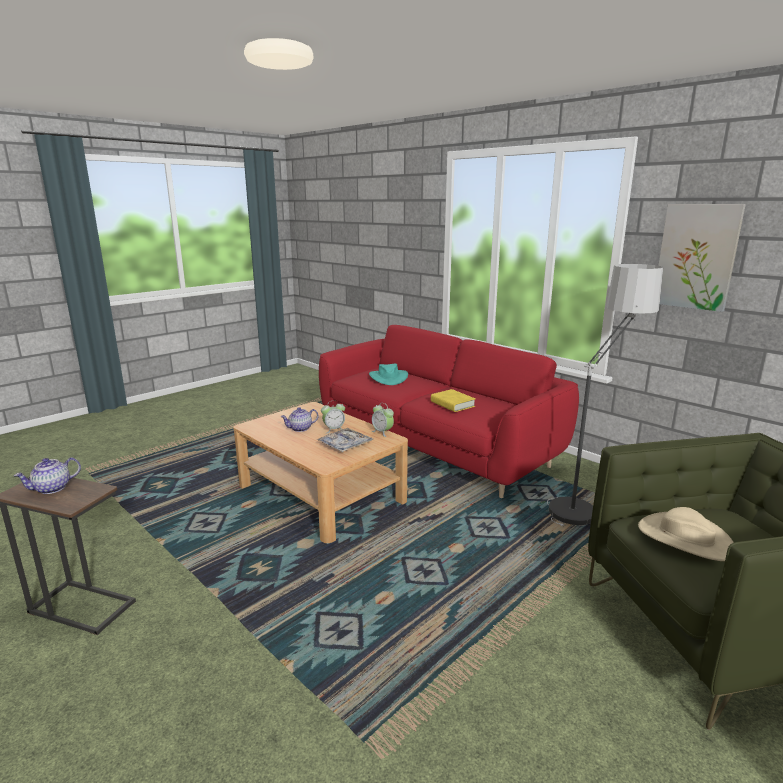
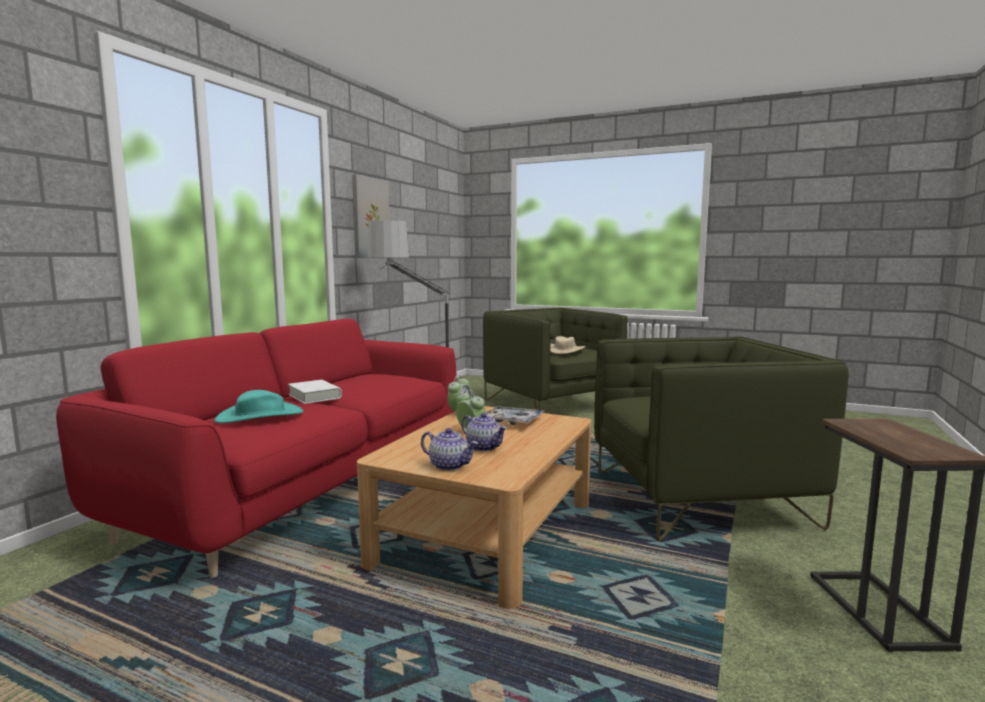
camera: 110 degrees left, 10 degrees down
teapot [14,457,81,494] -> teapot moved to [421,428,478,471]
yellow book [431,389,476,412] -> none
none -> white book [288,380,342,404]
none -> green armchair [594,336,849,542]

